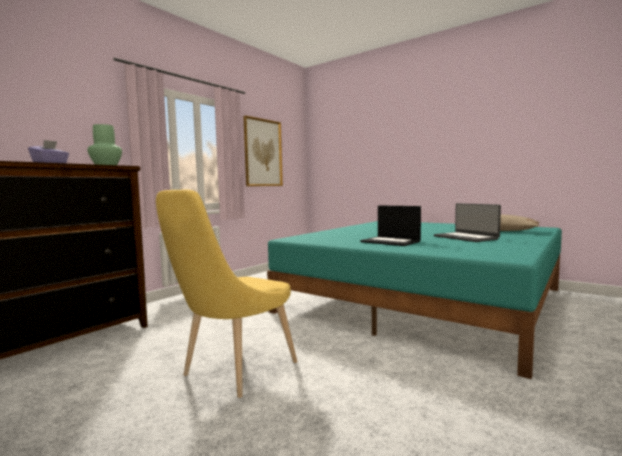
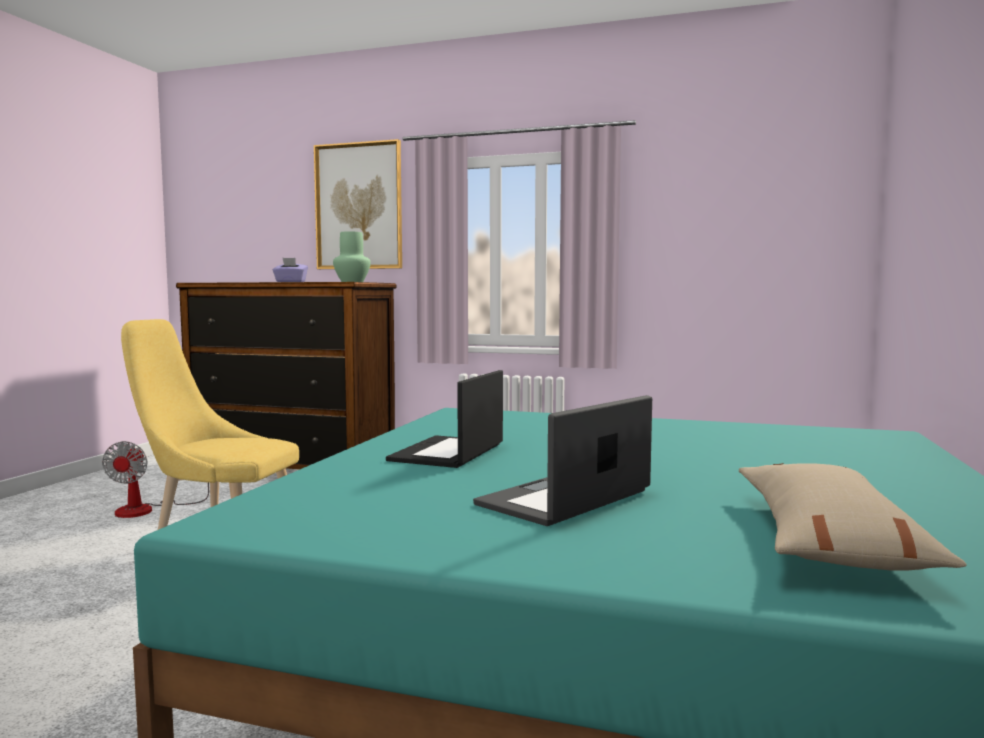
camera: 70 degrees right, 0 degrees up
picture [243,116,283,186] -> picture moved to [314,139,402,269]
none -> fan [102,441,209,518]

